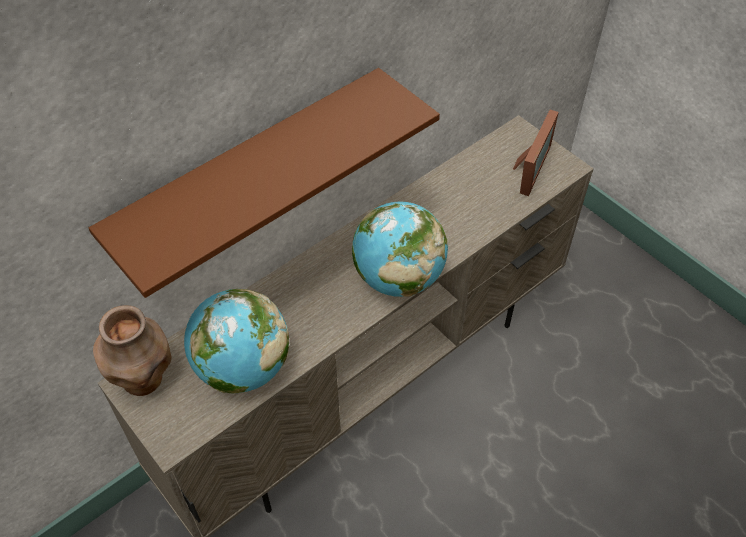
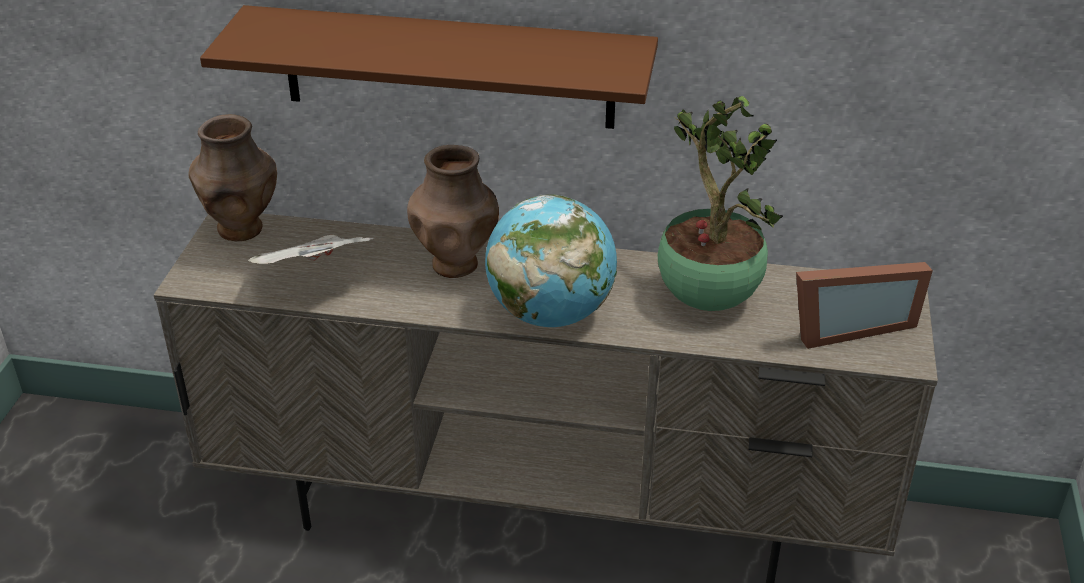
camera: 50 degrees right, 15 degrees down
globe [184,289,289,393] -> newspaper [248,235,374,264]
none -> brown vase [407,145,499,278]
none -> potted plant [658,96,783,311]

